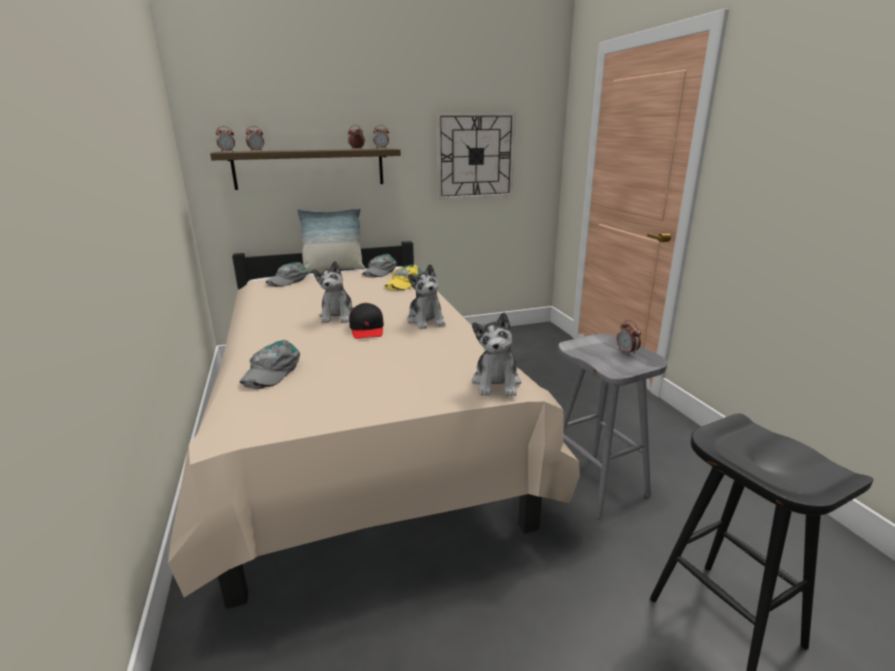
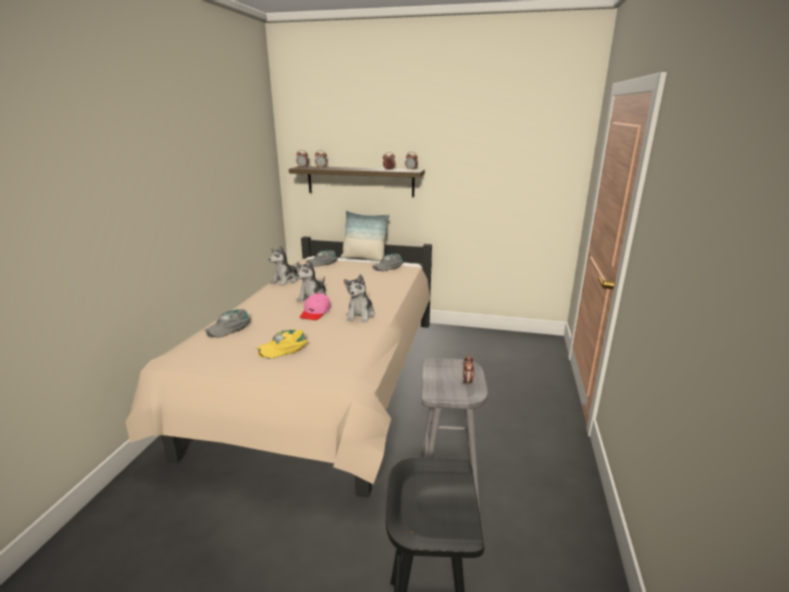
camera: 30 degrees right, 0 degrees up
black cap [349,303,384,339] -> pink cap [300,293,331,320]
yellow cap [384,265,422,291] -> yellow cap moved to [256,329,308,359]
wall clock [437,112,516,200] -> none
plush toy [472,312,521,396] -> plush toy moved to [268,245,299,286]

